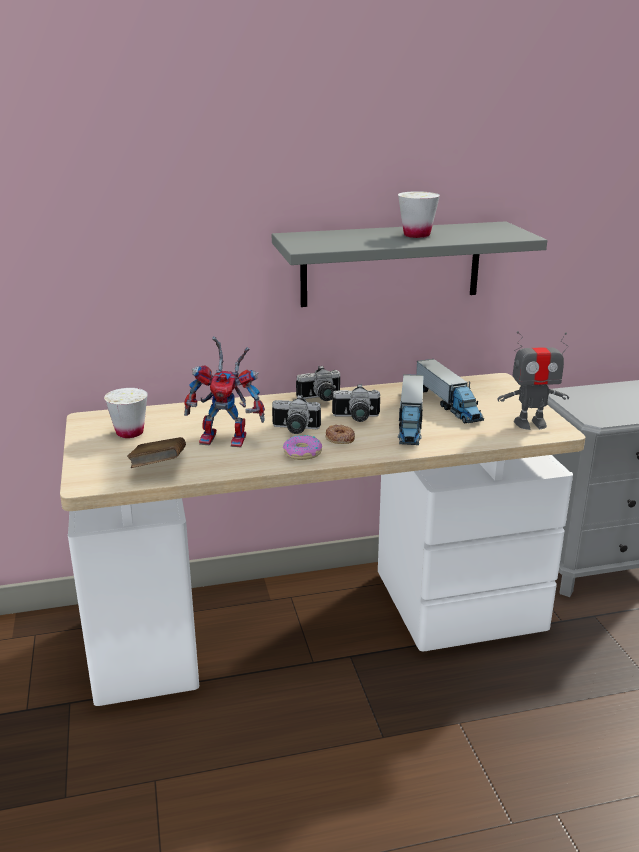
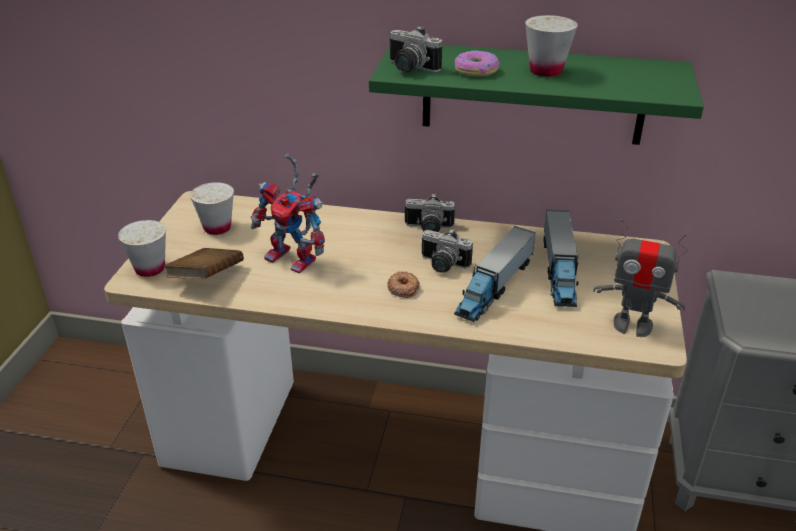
camera: 25 degrees right, 10 degrees up
grey shelf [272,221,547,307] -> green shelf [369,45,704,145]
camera [272,394,321,434] -> camera moved to [389,26,442,73]
donut [283,435,322,460] -> donut moved to [455,50,499,77]
none -> white cup [118,220,166,277]

